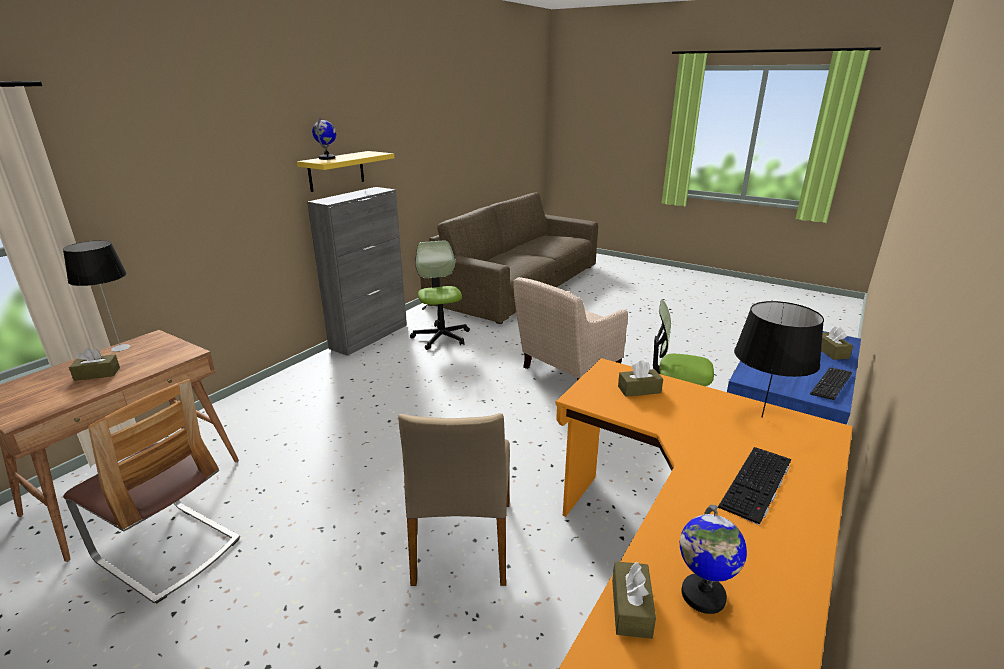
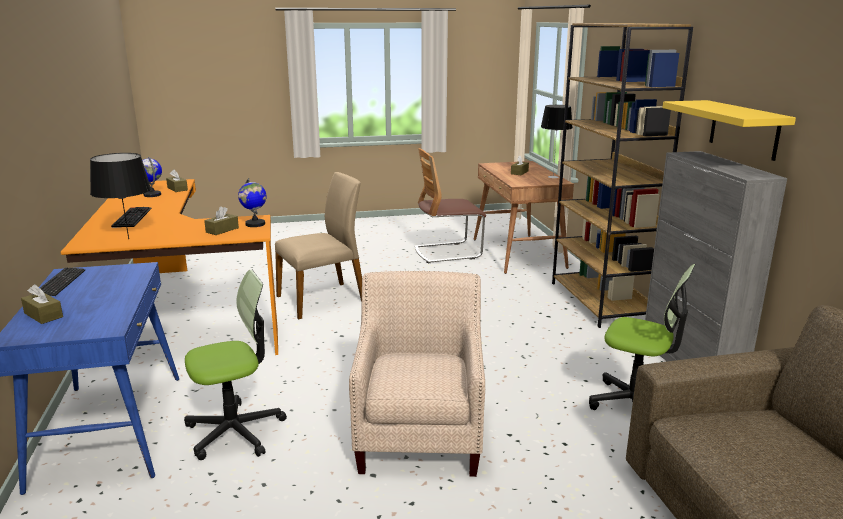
camera: 135 degrees right, 5 degrees down
globe [312,117,336,160] -> globe moved to [238,178,266,227]
beige chair [398,413,510,586] -> beige chair turned 105 degrees clockwise [275,172,362,319]
none -> brown bookcase [552,23,693,328]

